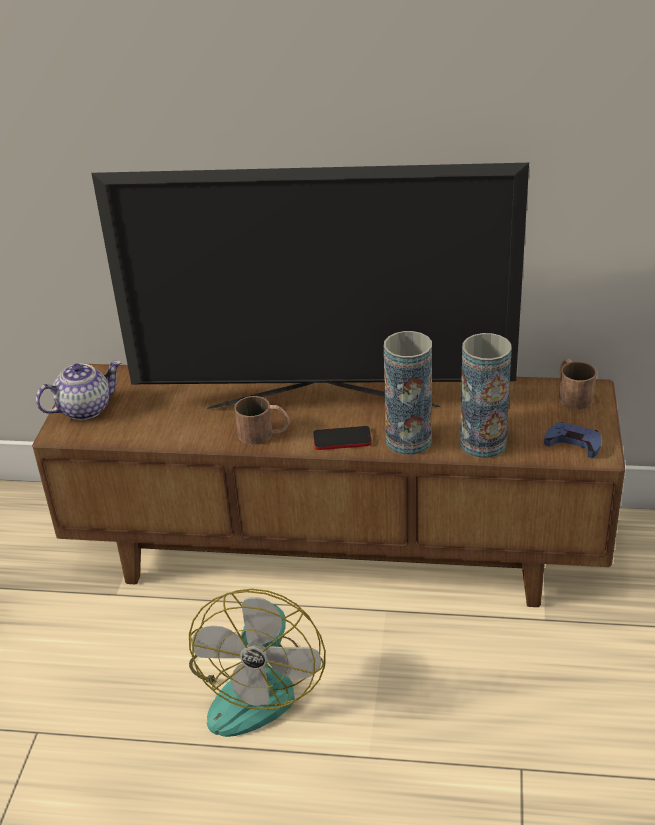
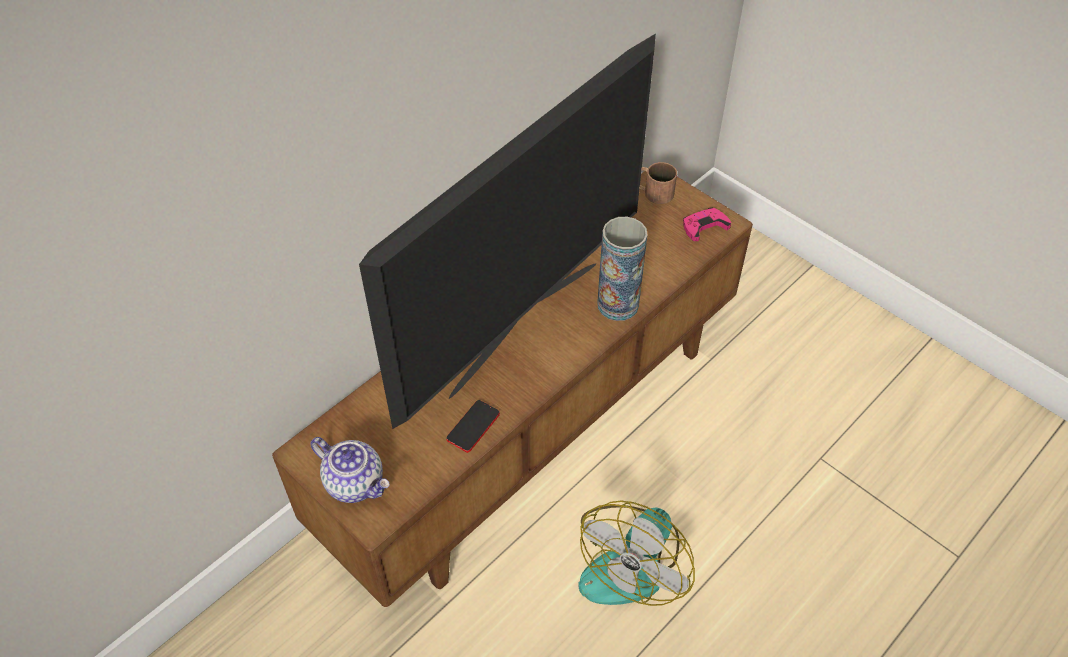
camera: 55 degrees left, 15 degrees up
teapot [36,360,122,420] -> teapot turned 120 degrees clockwise [310,437,390,503]
fan [189,589,326,737] -> fan turned 75 degrees clockwise [578,500,695,606]
brown mug [234,396,290,445] -> none
phone [313,426,372,450] -> phone moved to [446,400,500,453]
vase [460,333,512,458] -> none
blue game controller [544,422,601,457] -> pink game controller [683,207,731,241]

